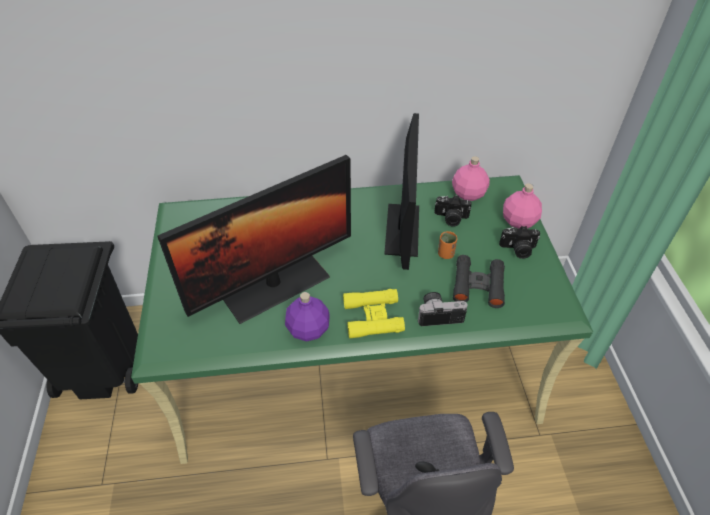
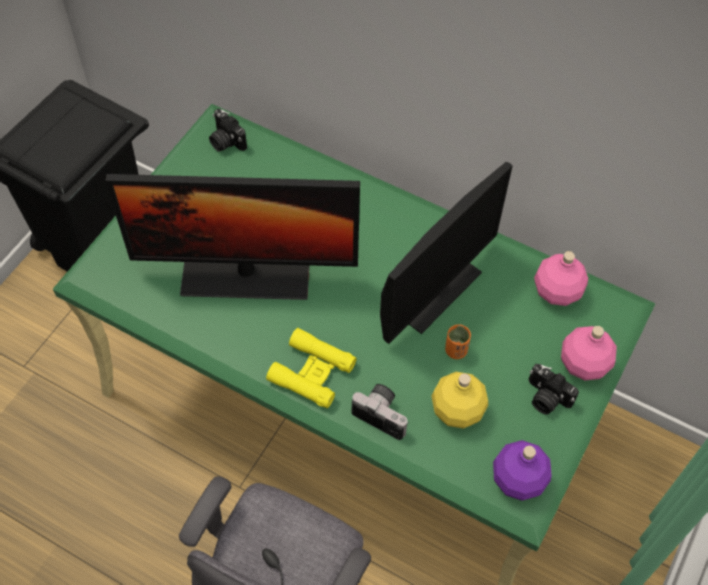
camera: 35 degrees right, 10 degrees up
purple bottle [285,292,330,341] -> purple bottle moved to [493,440,552,501]
camera [435,195,472,227] -> camera moved to [209,109,247,152]
black binoculars [453,255,505,308] -> yellow bottle [431,372,488,429]

